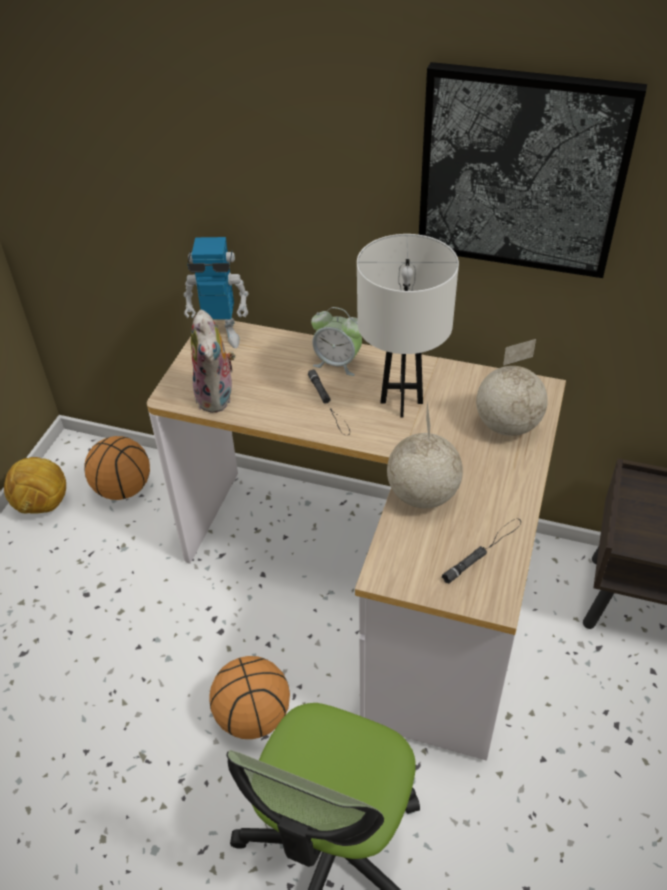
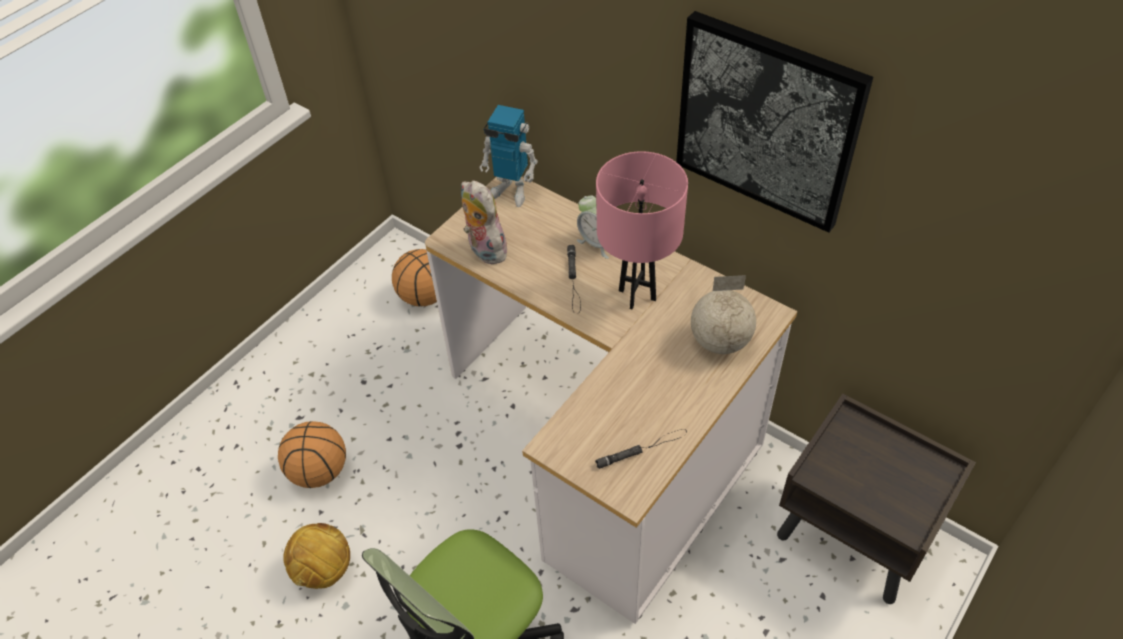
camera: 20 degrees right, 5 degrees up
football [4,457,66,514] -> football moved to [283,523,350,589]
plush toy [191,310,235,413] -> plush toy turned 135 degrees clockwise [461,180,507,264]
basketball [209,656,290,739] -> basketball moved to [278,421,346,488]
white table lamp [357,234,459,417] -> pink table lamp [596,151,688,309]
globe [387,401,463,508] -> none

